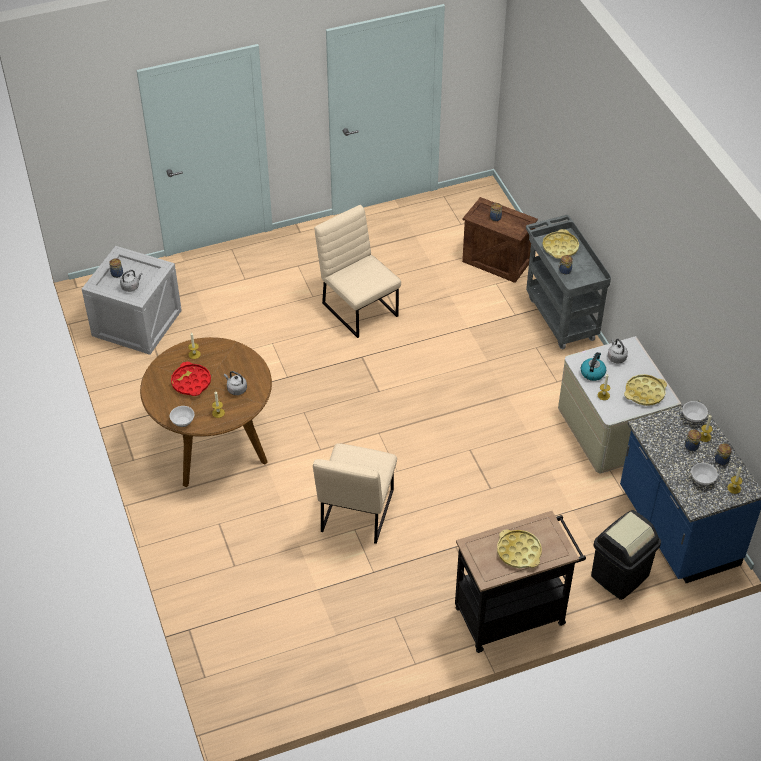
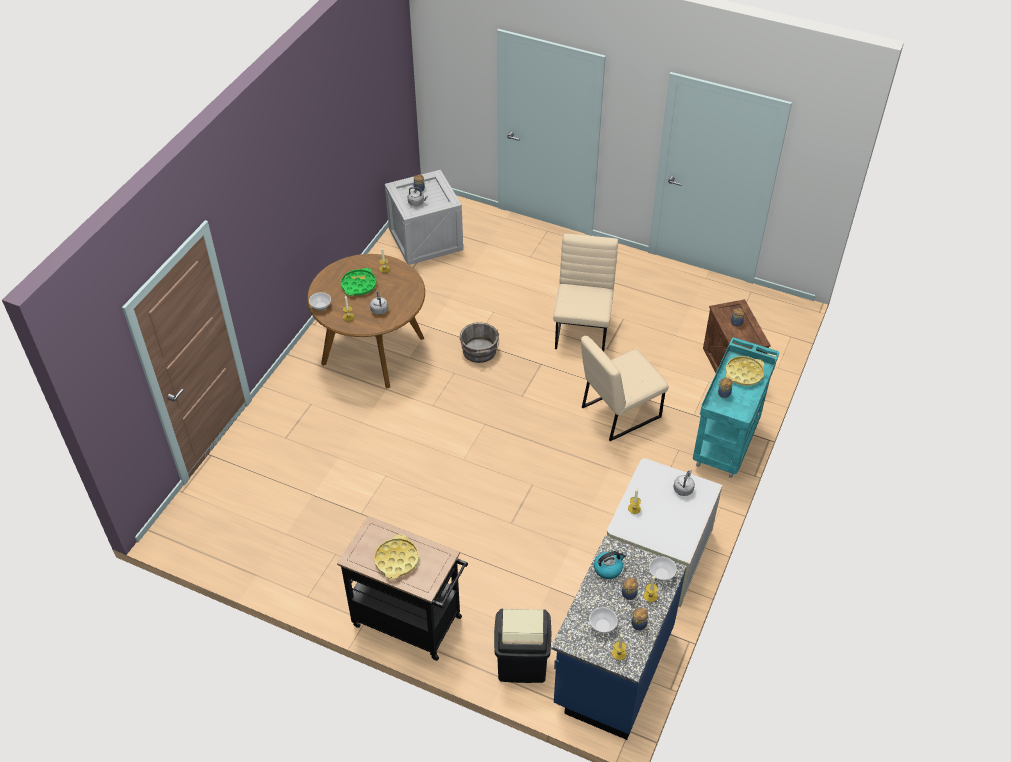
camera: 45 degrees right, 0 degrees up
red tray [171,362,211,396] -> green tray [341,268,376,296]
beige chair [313,443,397,544] -> beige chair moved to [581,336,668,441]
grey cart [526,215,611,349] -> turquoise cart [693,337,779,478]
kettle [581,352,606,381] -> kettle moved to [594,551,627,579]
yellow tray [624,374,667,406] -> none
none -> grey bucket [459,322,499,363]

